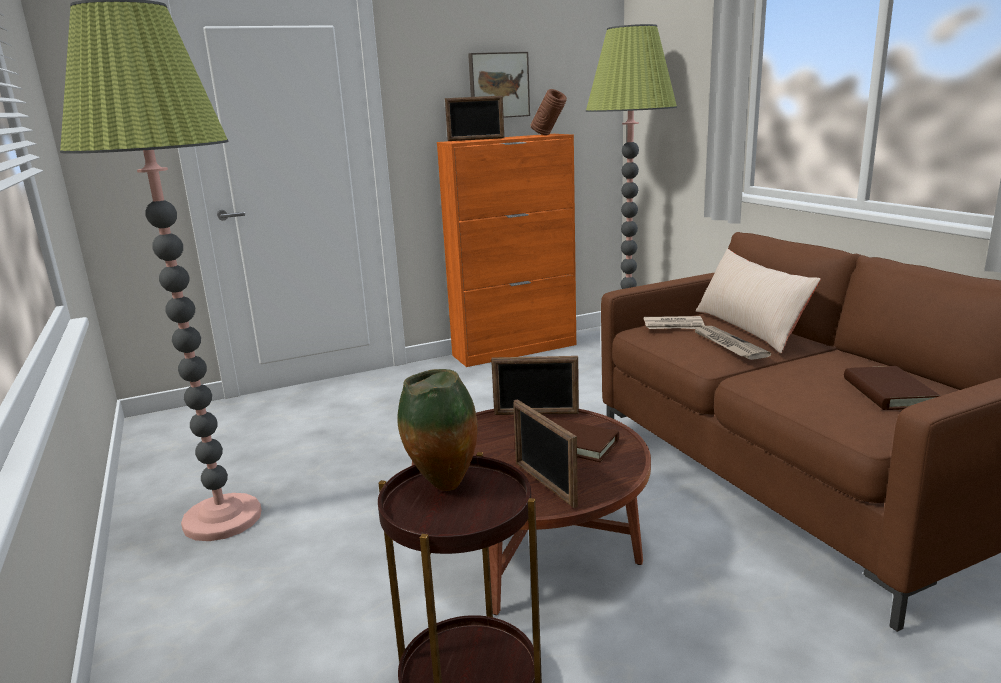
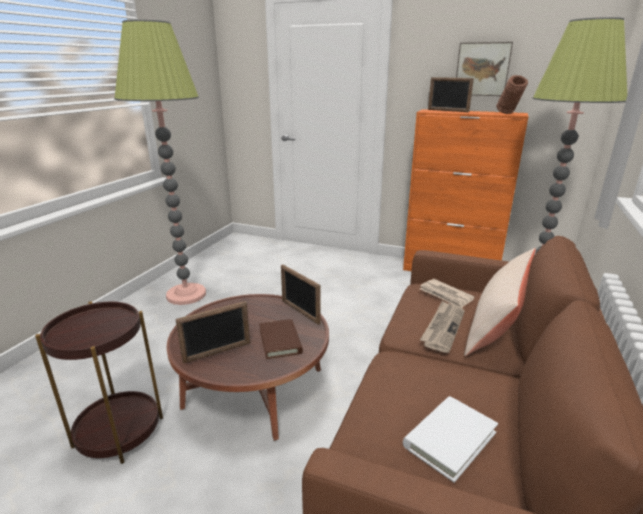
camera: 45 degrees right, 5 degrees up
vase [397,369,478,491] -> none
picture frame [513,399,578,508] -> picture frame turned 135 degrees counterclockwise [176,301,250,364]
brown book [844,366,940,410] -> white book [403,396,498,483]

